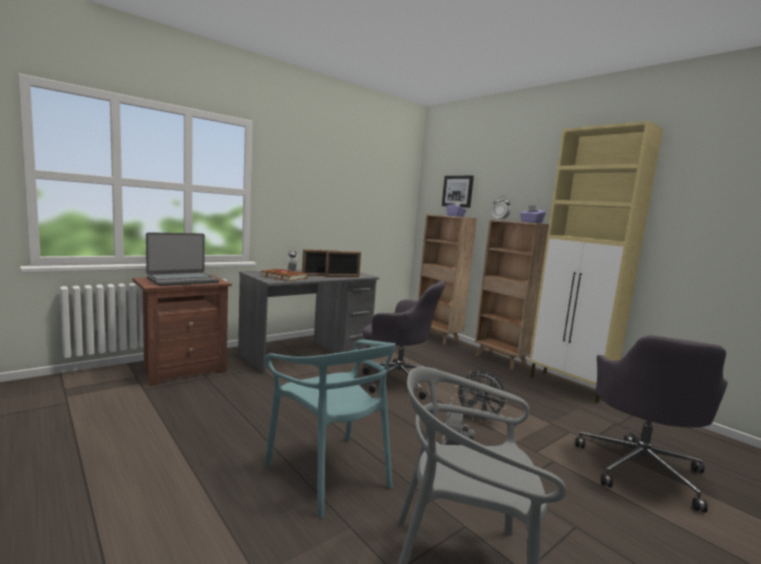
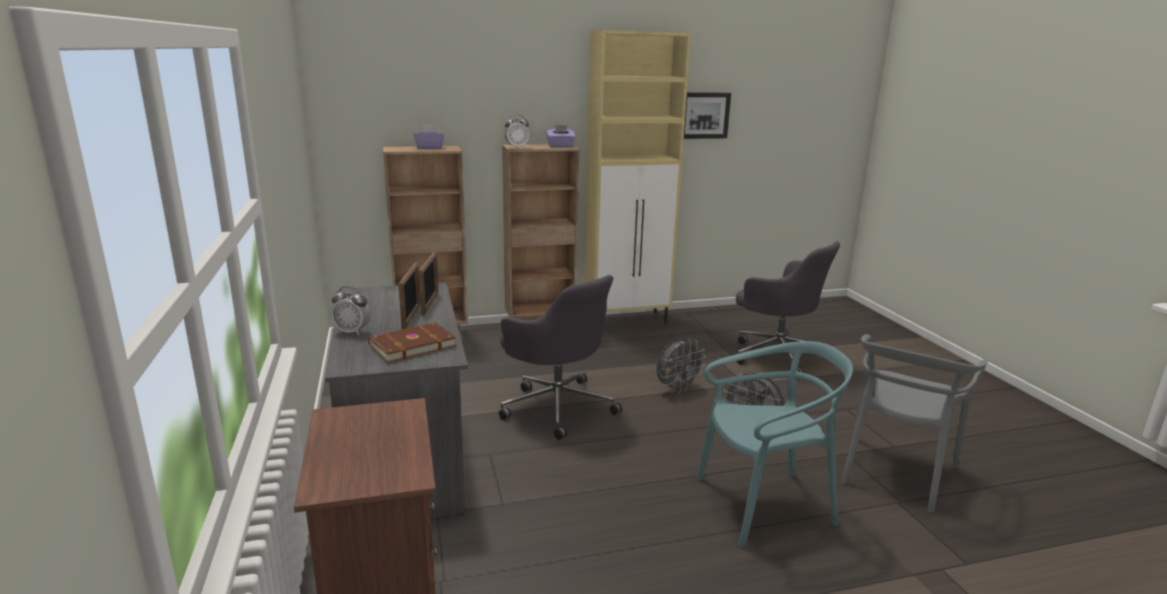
camera: 65 degrees left, 10 degrees up
laptop [146,232,219,286] -> none
grey office chair [363,280,445,399] -> grey office chair turned 90 degrees clockwise [499,275,622,440]
picture [442,176,474,208] -> picture moved to [684,92,731,139]

